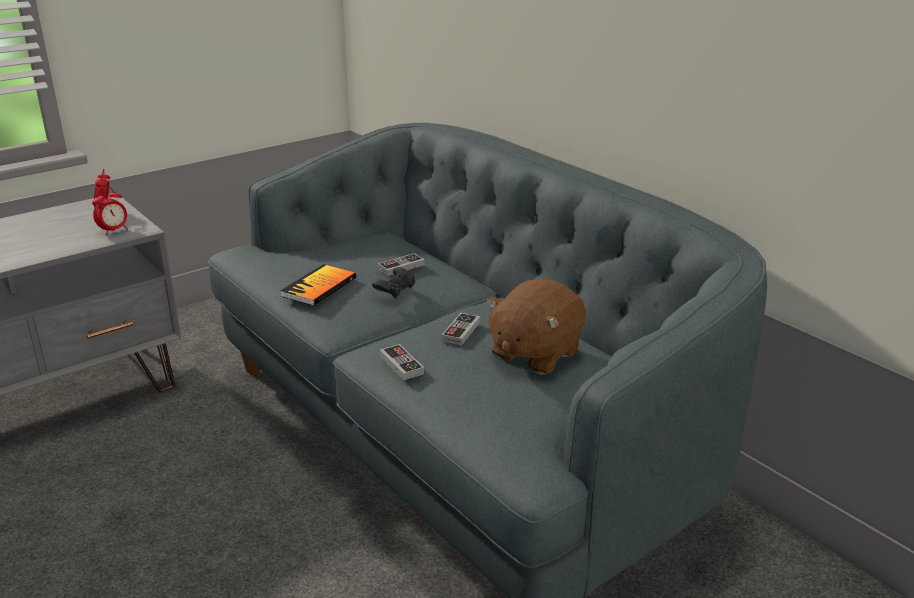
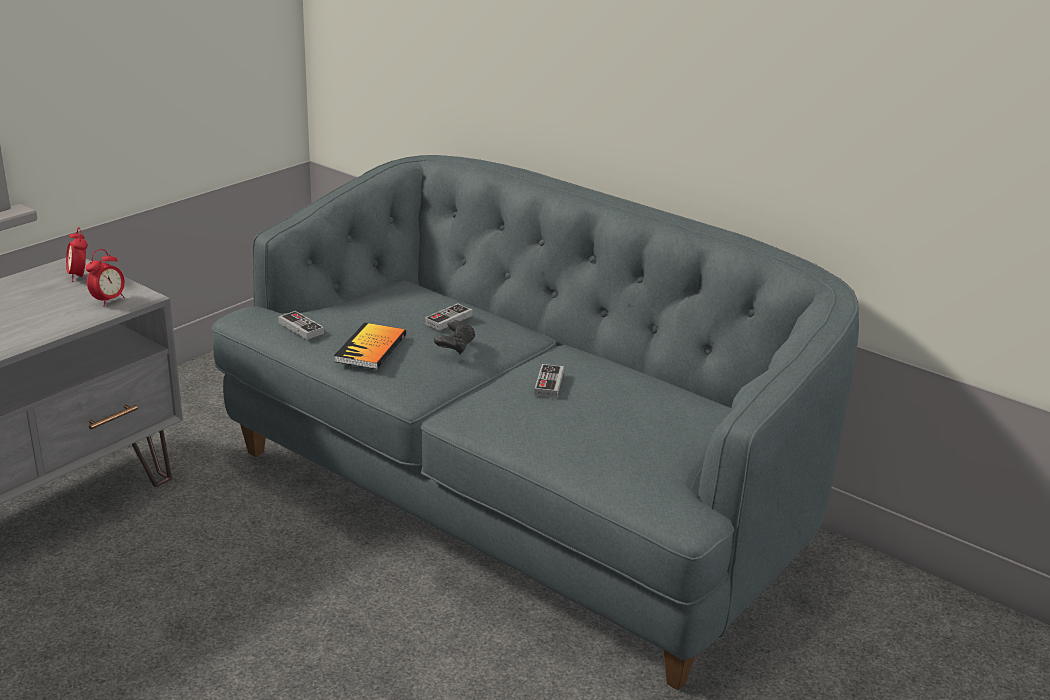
camera: 15 degrees left, 0 degrees up
game controller [380,344,424,380] -> game controller moved to [278,311,324,340]
brown plush toy [486,279,586,374] -> none

